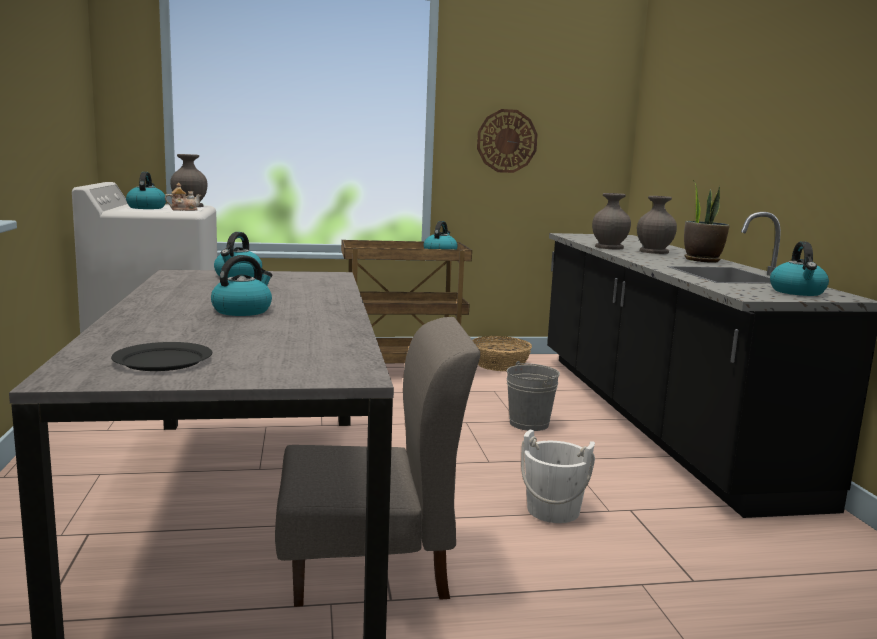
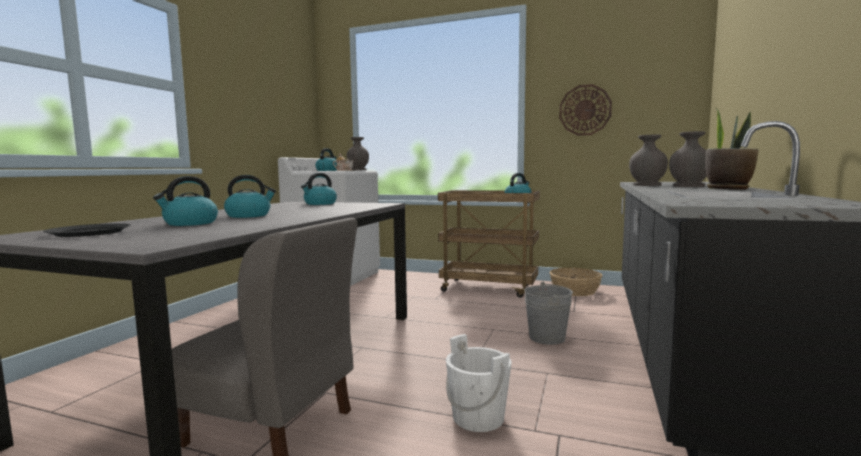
camera: 30 degrees right, 5 degrees down
kettle [770,241,829,296] -> kettle moved to [153,176,218,226]

